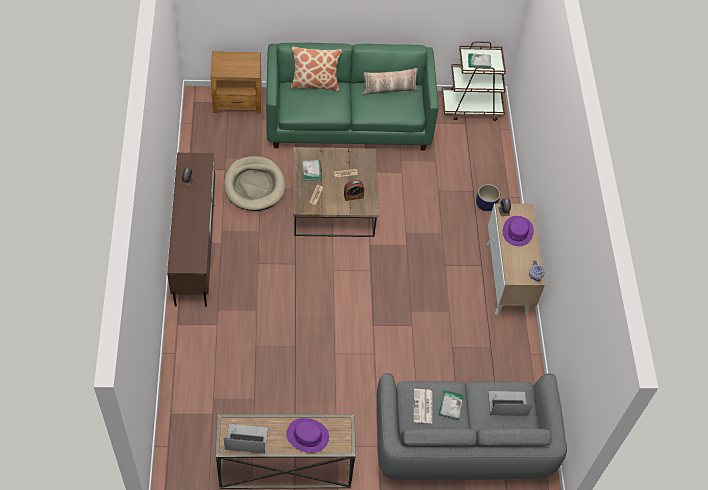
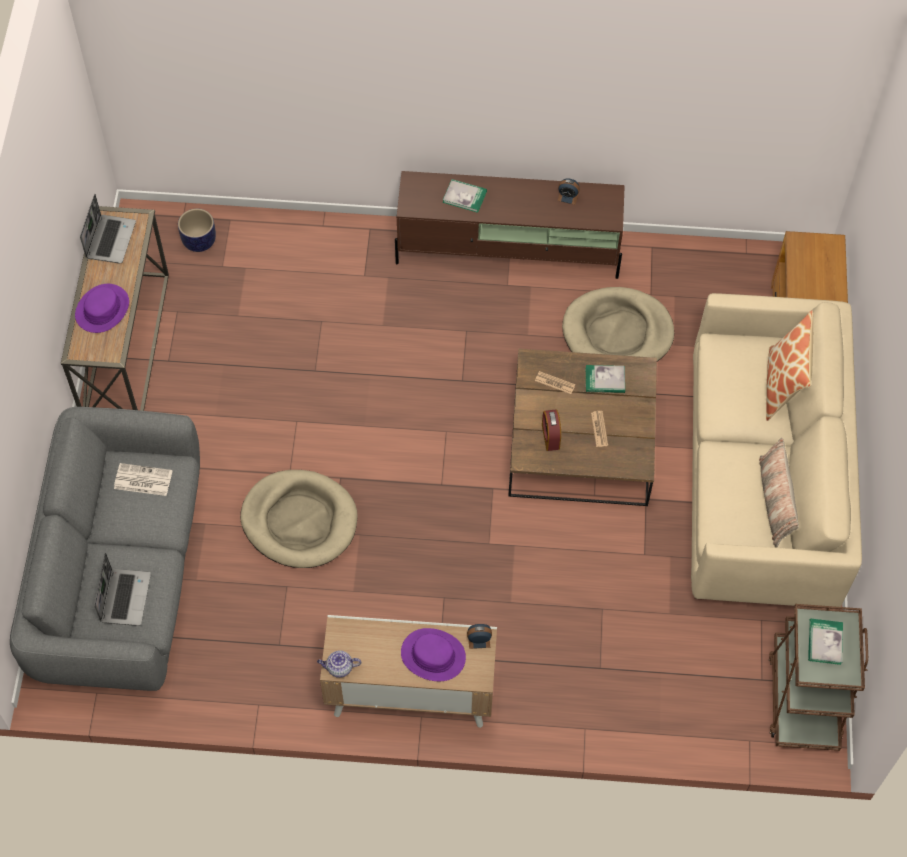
camera: 100 degrees right, 5 degrees up
green sofa [266,43,438,151] -> beige sofa [691,293,862,609]
book [439,390,464,420] -> book moved to [443,179,487,213]
planter [476,184,500,211] -> planter moved to [178,209,216,252]
none -> beige dog bed [240,470,358,568]

